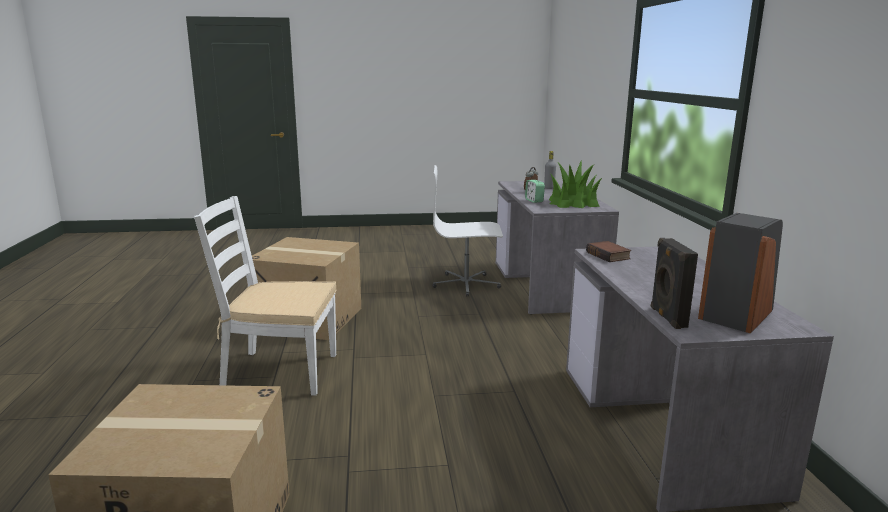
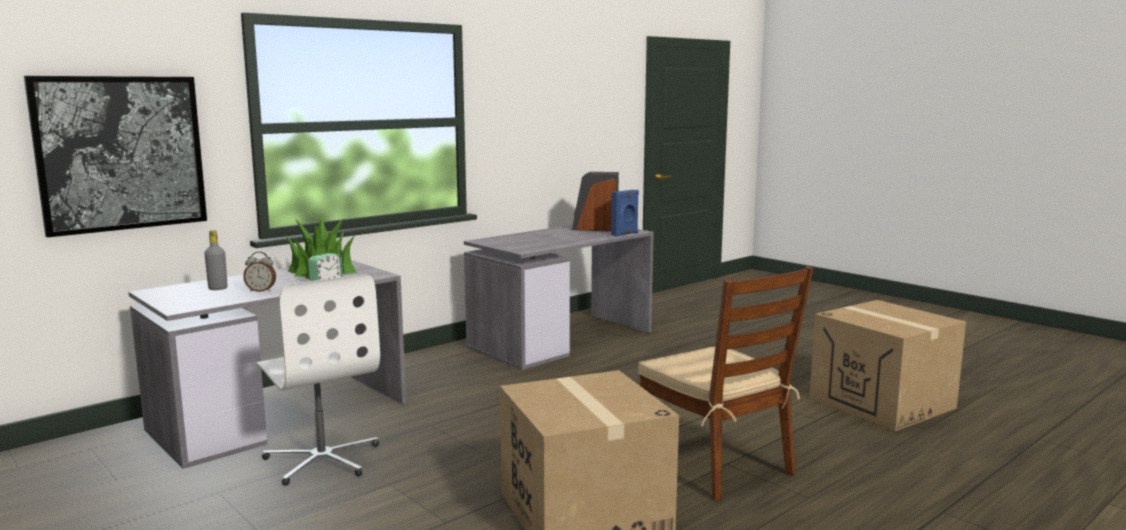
camera: 125 degrees left, 5 degrees down
white chair [194,196,336,396] -> brown chair [638,266,813,501]
book [586,241,631,262] -> none
black speaker [651,238,698,329] -> blue speaker [611,190,639,236]
none -> picture [24,76,207,238]

